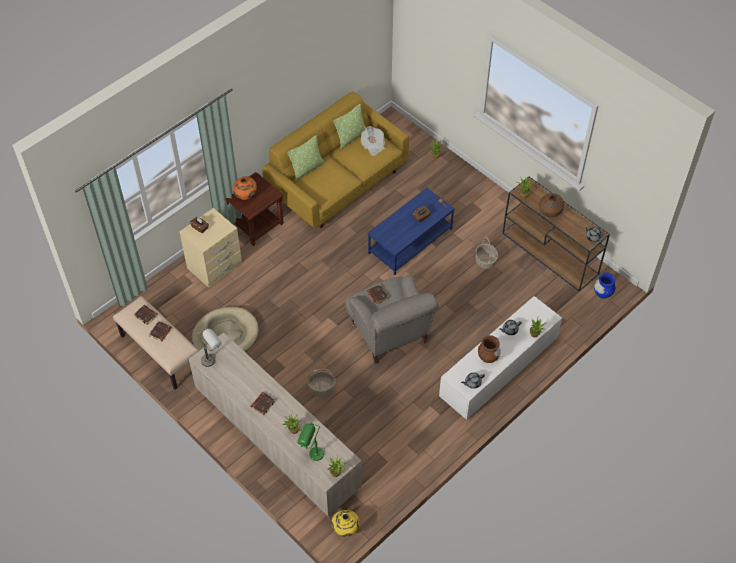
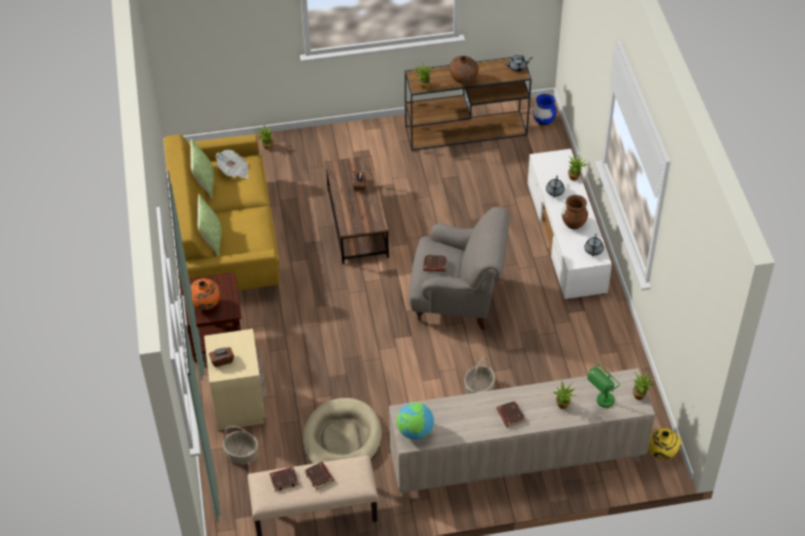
camera: 55 degrees left, 5 degrees down
grey table lamp [198,329,222,367] -> globe [397,402,434,440]
blue coffee table [368,188,454,275] -> brown coffee table [325,156,389,264]
basket [475,237,498,269] -> basket moved to [223,426,258,464]

